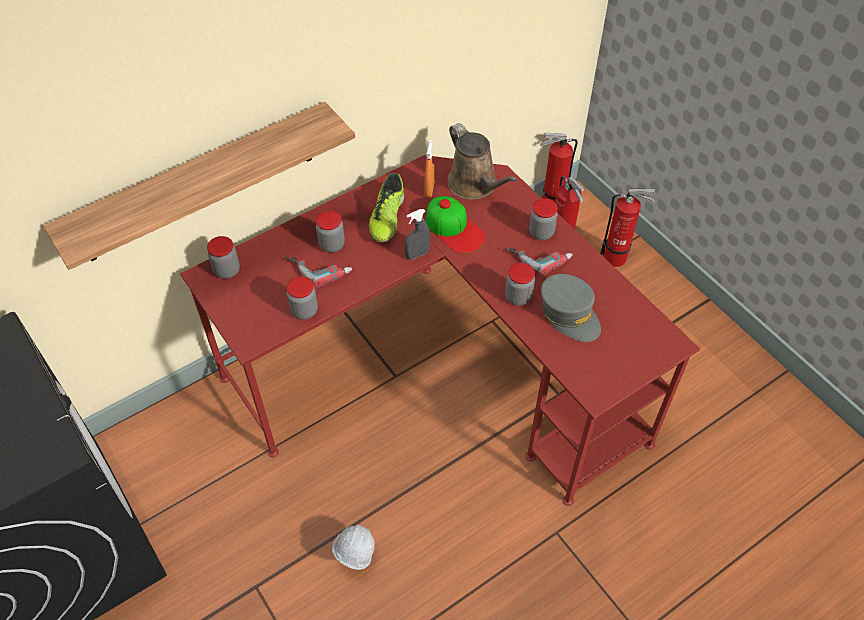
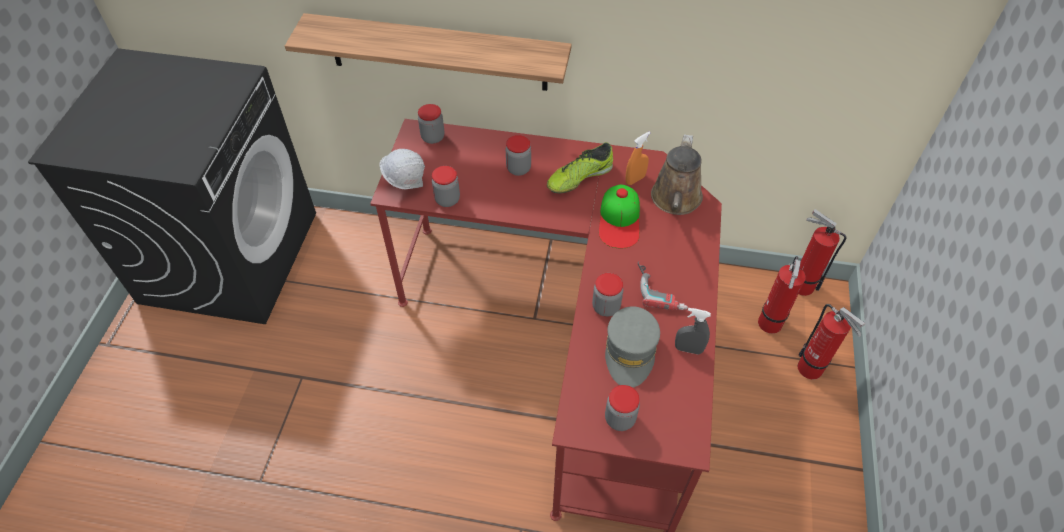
camera: 45 degrees right, 0 degrees up
power drill [286,256,352,288] -> none
white hard hat [332,525,375,570] -> white hard hat moved to [380,149,425,189]
grey spray bottle [405,209,430,260] -> grey spray bottle moved to [675,308,711,355]
jar [529,198,558,240] -> jar moved to [605,385,640,431]

